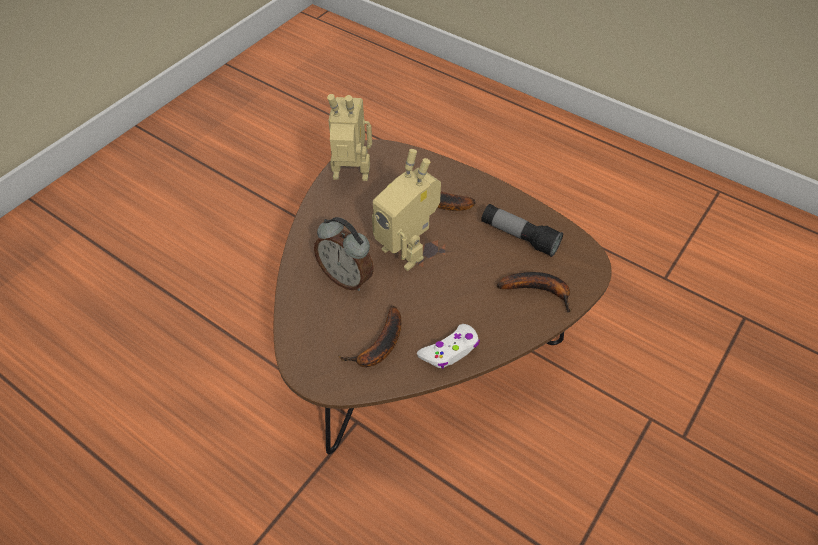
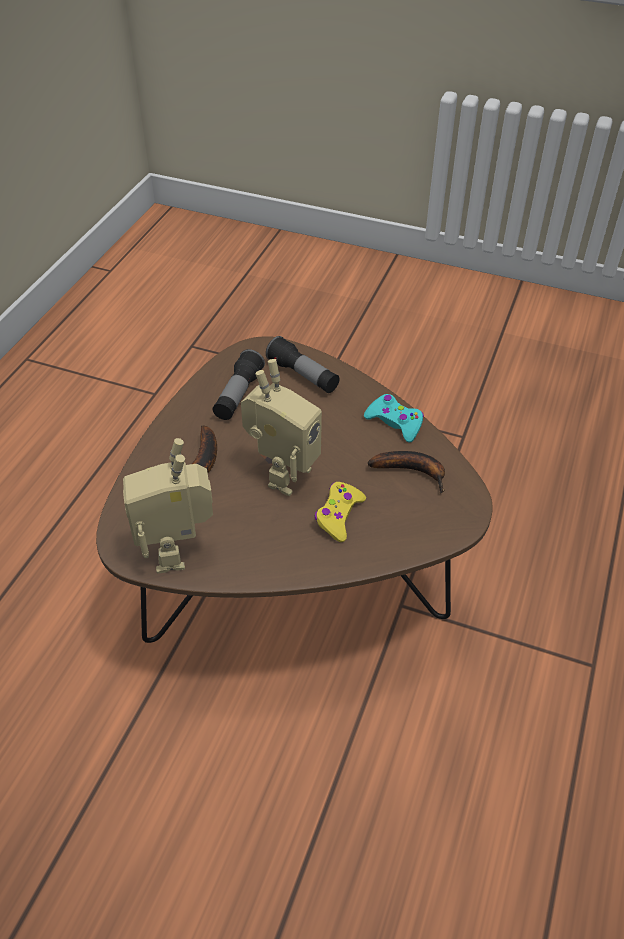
camera: 105 degrees left, 5 degrees down
alarm clock [314,217,374,291] -> yellow game controller [314,482,366,542]
white game controller [417,324,480,369] -> turquoise game controller [364,394,424,443]
banana [497,272,571,313] -> flashlight [266,336,340,393]

